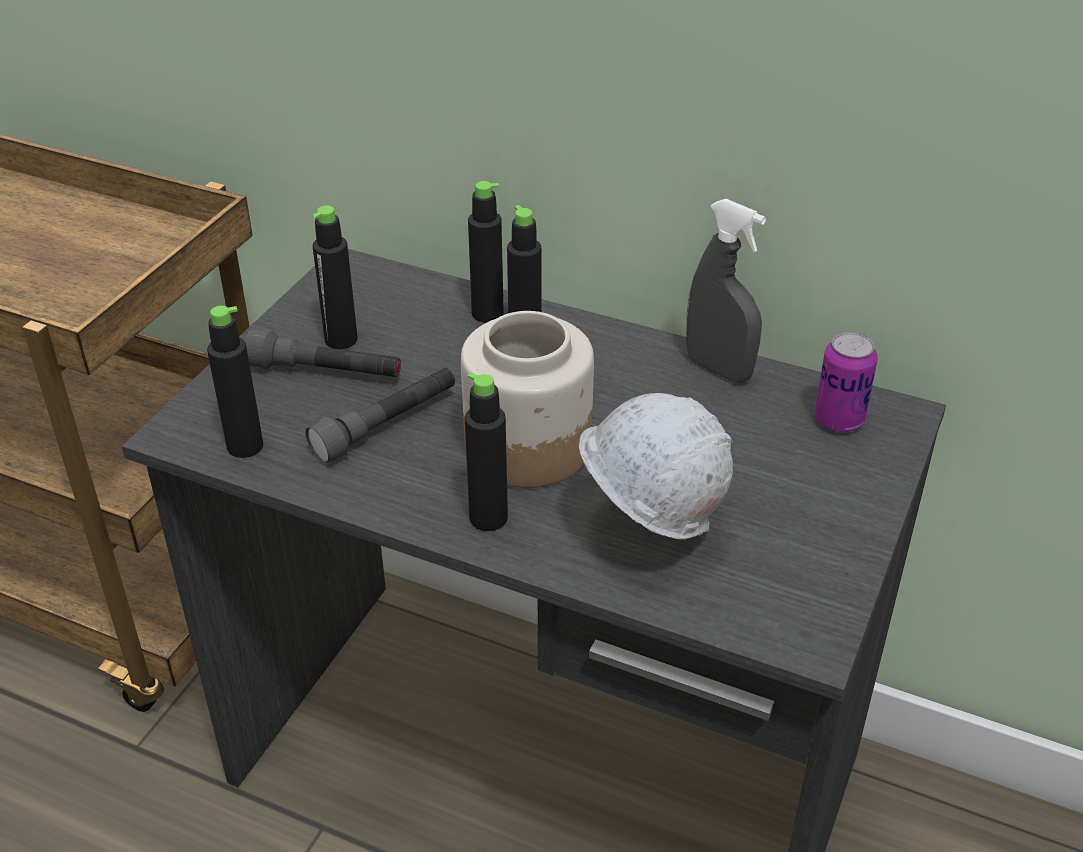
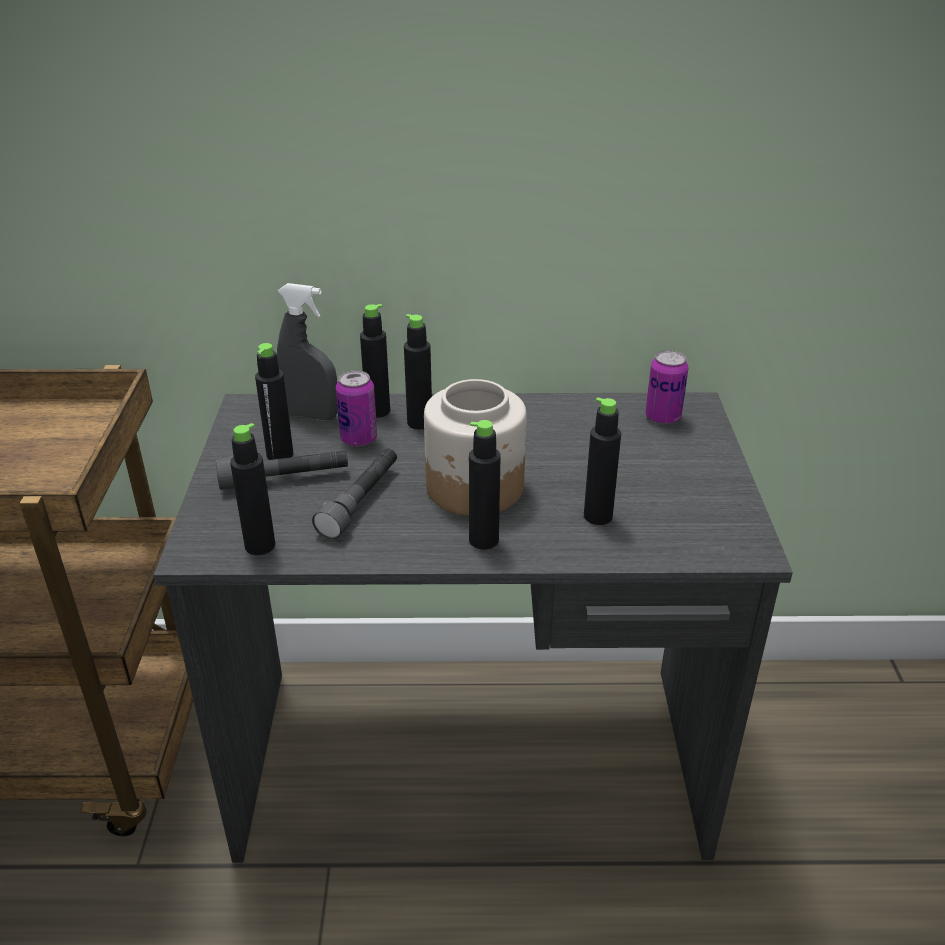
camera: 25 degrees left, 5 degrees down
white hard hat [579,393,733,541] -> black bottle [584,397,621,525]
grey spray bottle [686,199,766,383] -> grey spray bottle moved to [277,283,338,420]
none -> can [336,370,377,447]

